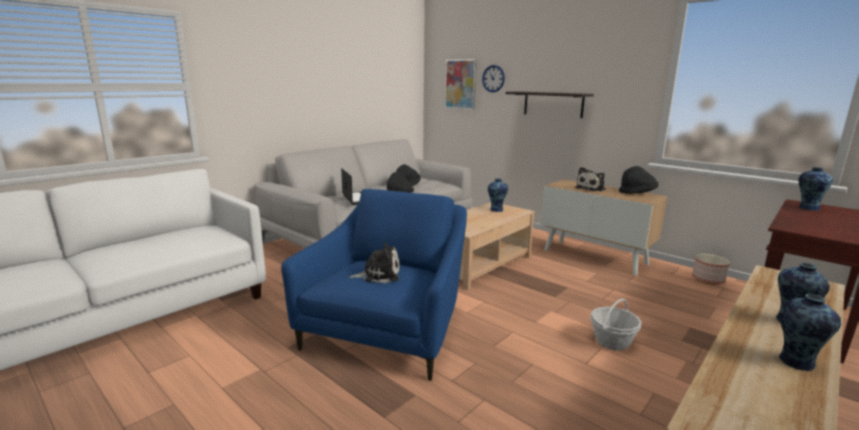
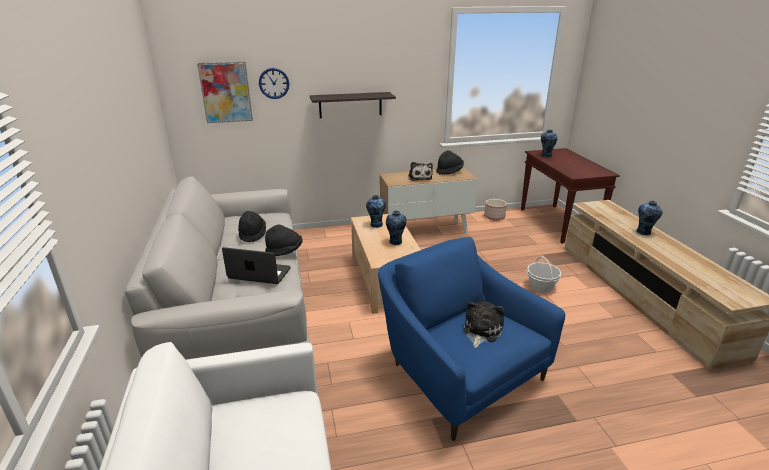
camera: 55 degrees left, 10 degrees up
vase [779,294,841,371] -> vase moved to [386,211,407,245]

